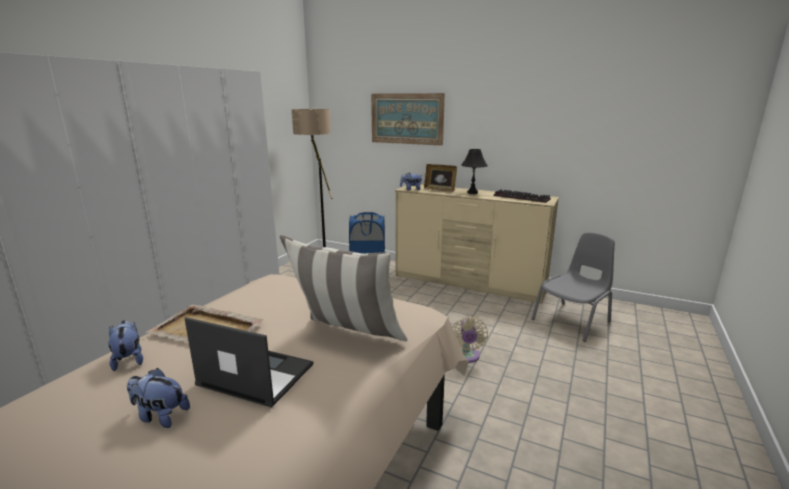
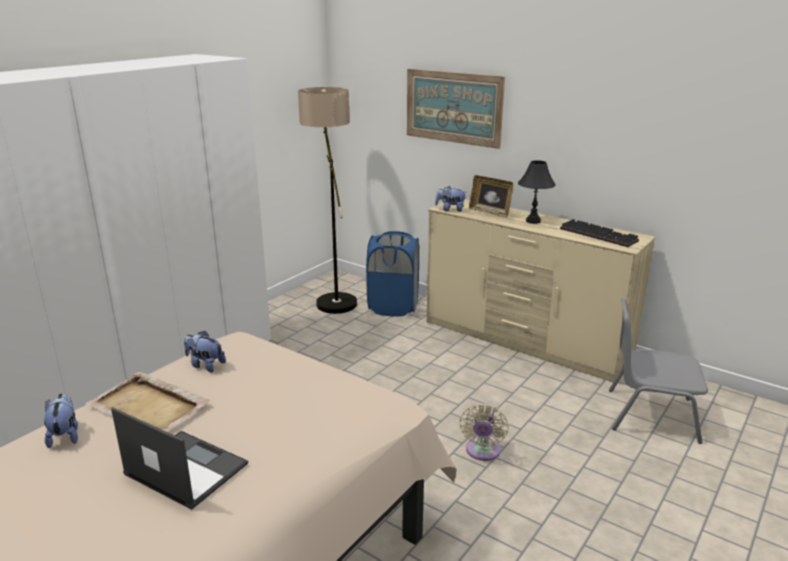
camera: 10 degrees right, 5 degrees up
plush toy [127,368,190,428] -> plush toy moved to [184,330,226,373]
pillow [280,235,408,341] -> none
grey chair [532,232,615,342] -> grey chair turned 135 degrees counterclockwise [609,299,708,444]

